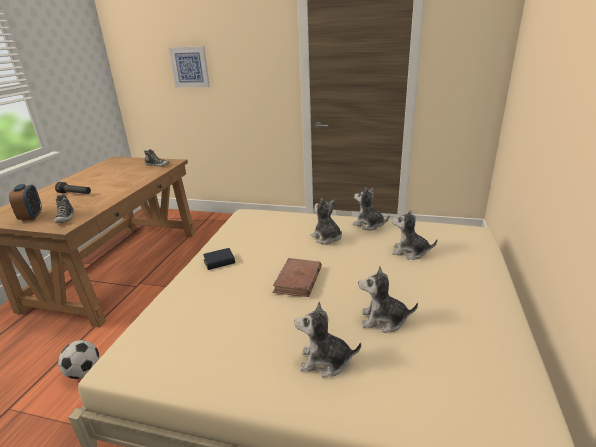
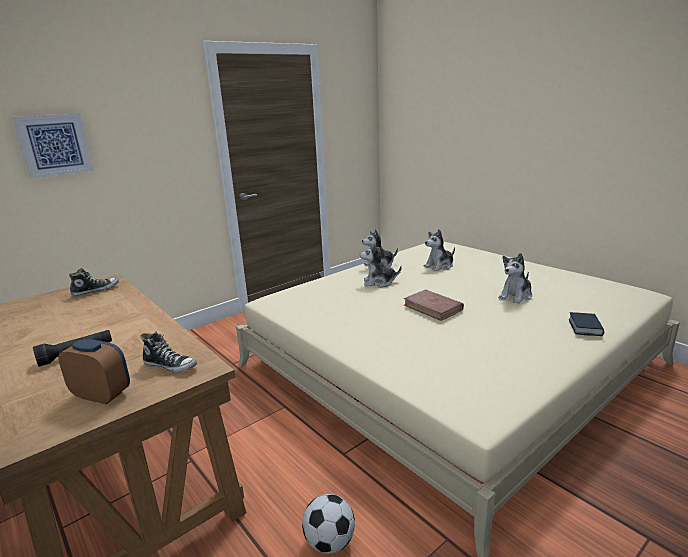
camera: 55 degrees left, 5 degrees down
book [203,248,235,270] -> book moved to [569,312,604,336]
plush toy [294,302,361,378] -> none

